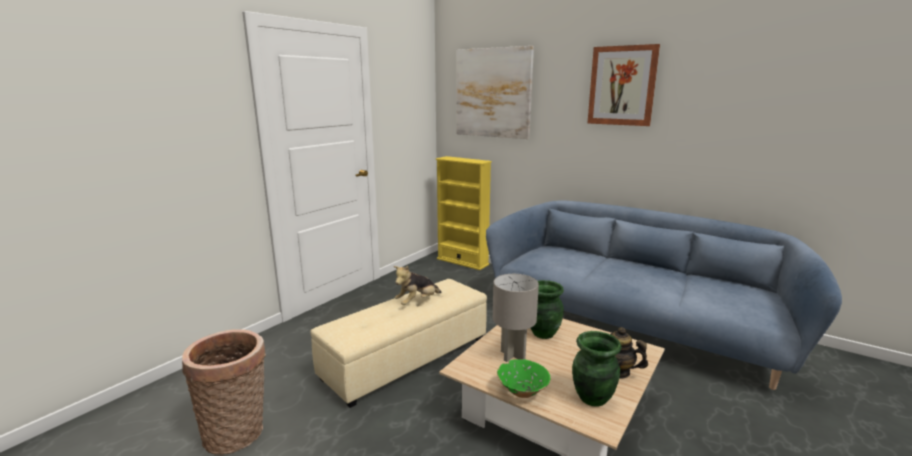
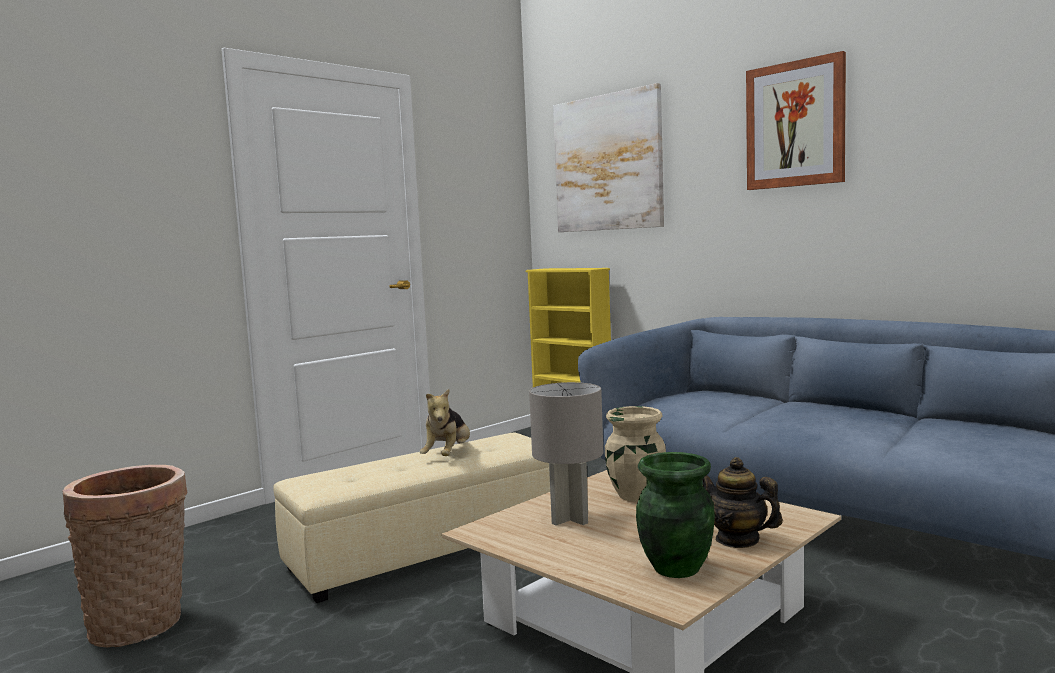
camera: 10 degrees right, 10 degrees down
plush toy [394,266,442,305] -> plush toy turned 45 degrees counterclockwise [420,389,470,456]
green bowl [497,359,550,398] -> none
green vase [530,280,564,339] -> beige vase [605,406,666,502]

